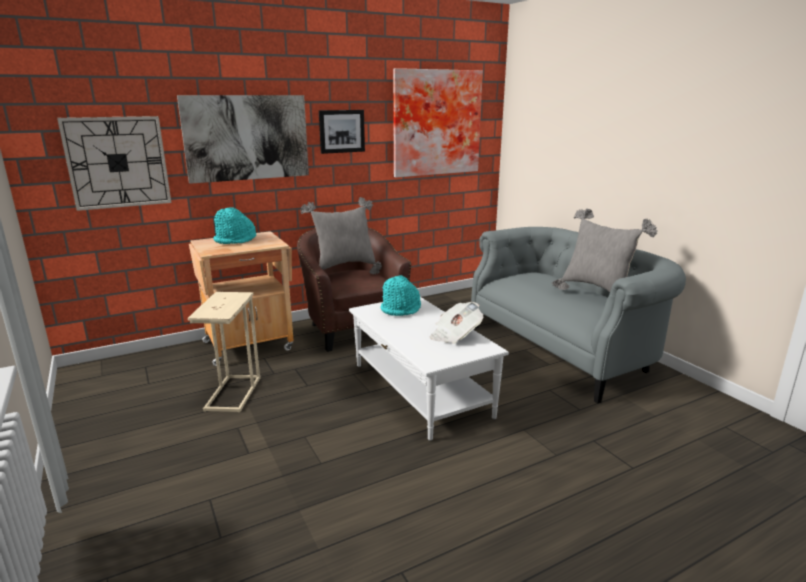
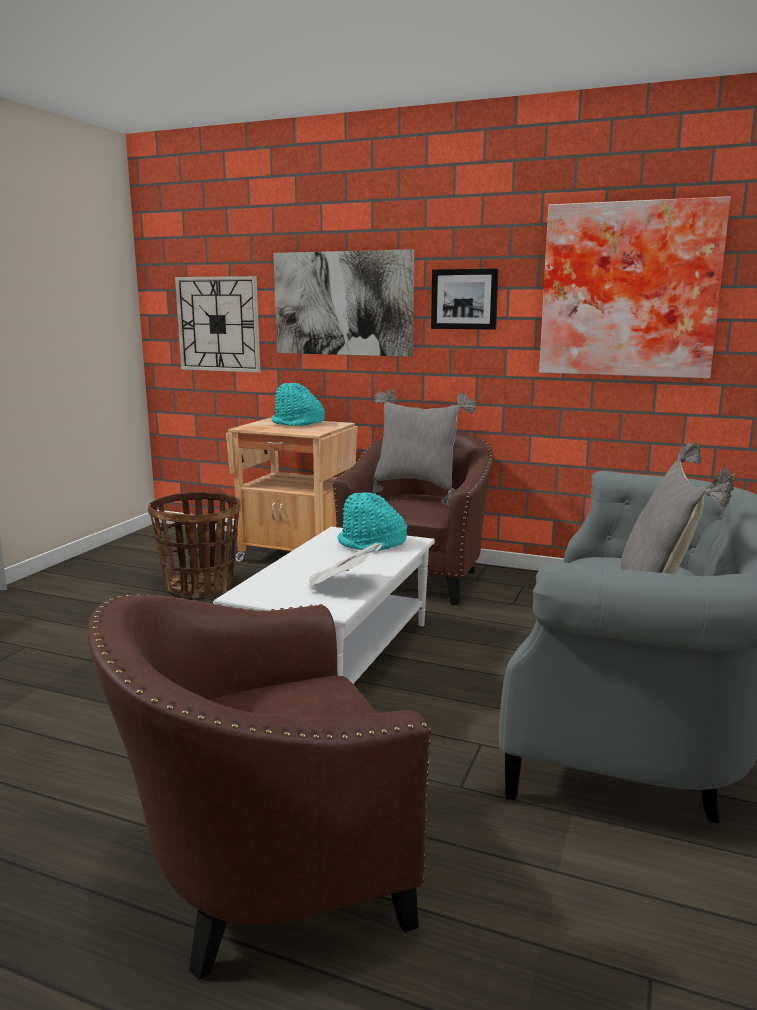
camera: 50 degrees right, 5 degrees down
beige side table [188,292,261,412] -> basket [148,491,241,598]
none -> brown armchair [87,594,431,980]

